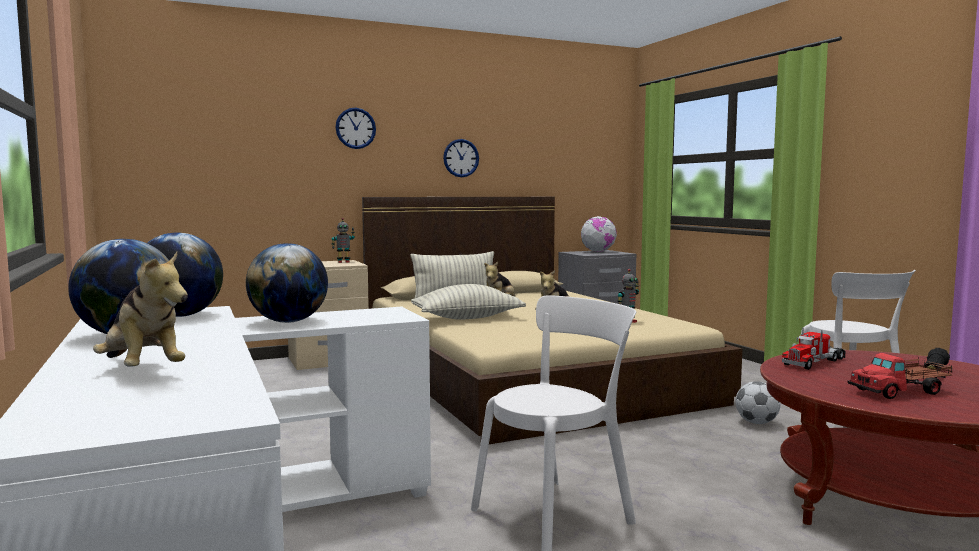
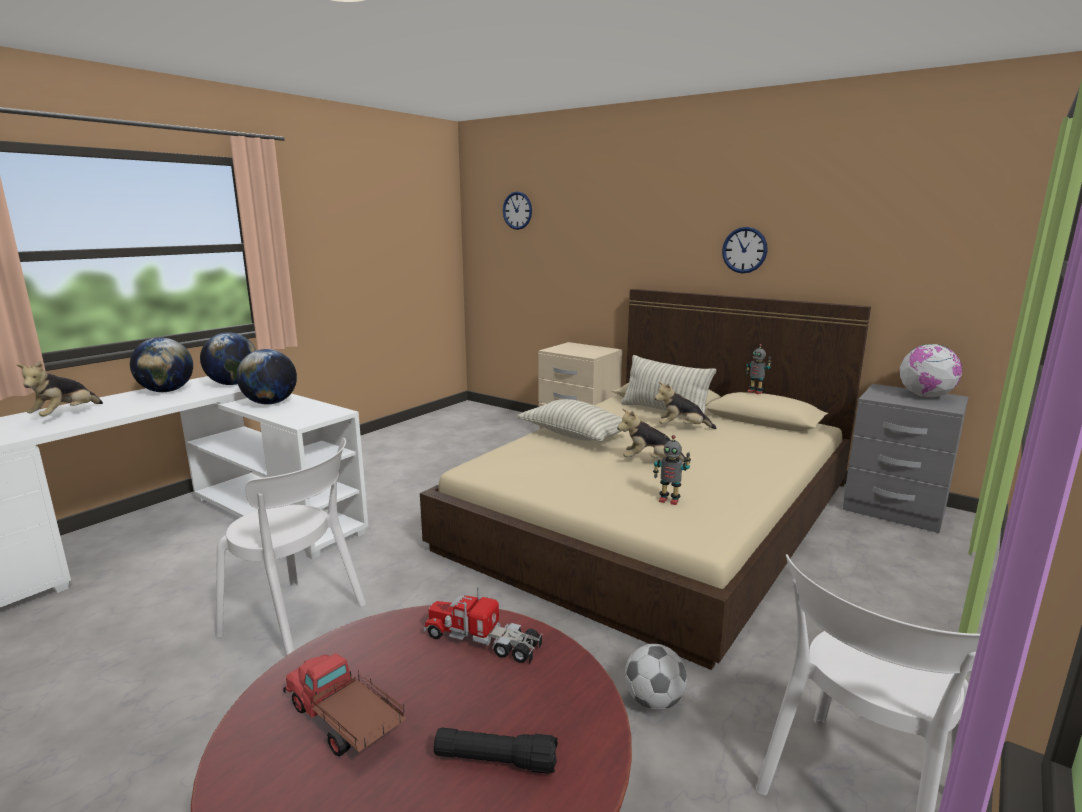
camera: 60 degrees right, 10 degrees up
toy robot [332,218,355,263] -> toy robot moved to [745,344,771,394]
wall clock [335,108,376,149] -> wall clock moved to [503,191,532,230]

